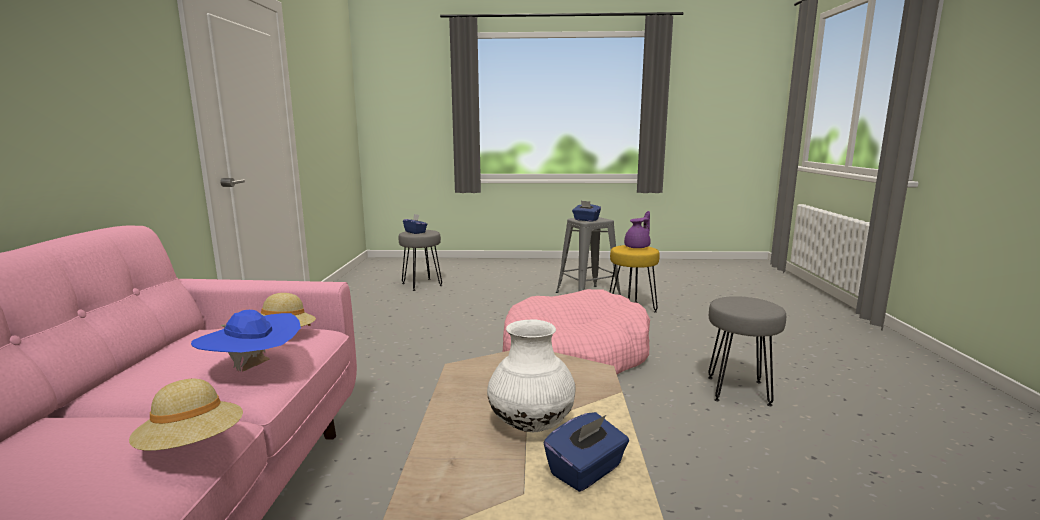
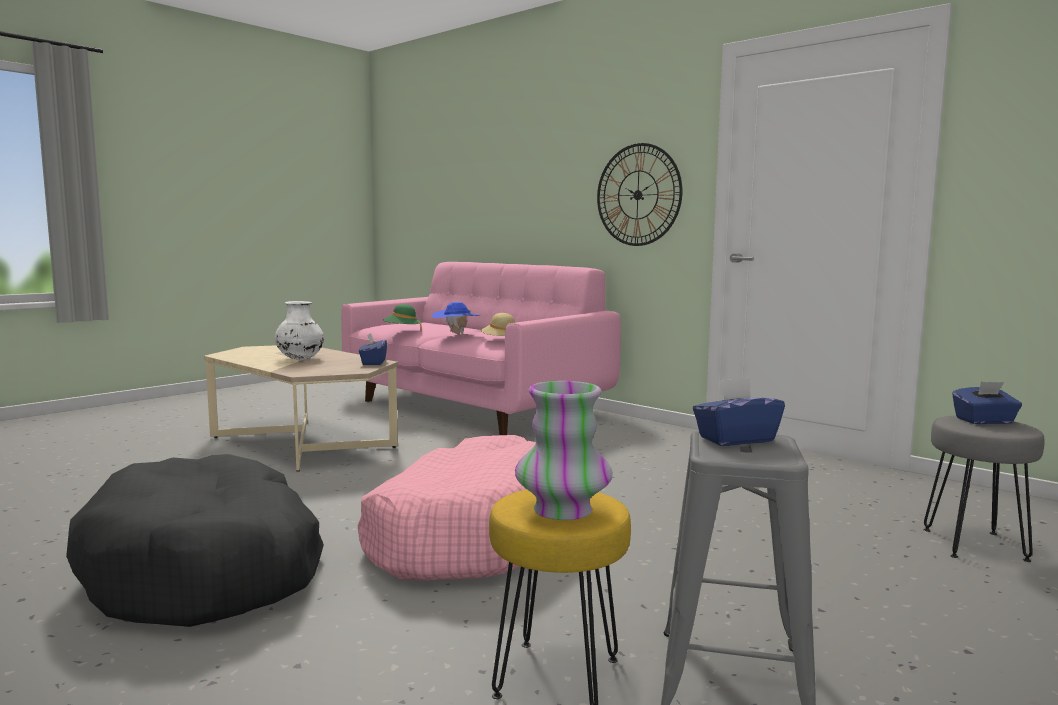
camera: 130 degrees right, 5 degrees down
beige hat [129,379,243,451] -> green hat [383,304,422,331]
blue tissue box [544,412,629,492] -> blue tissue box moved to [359,333,387,365]
purple teapot [624,211,651,248] -> vase [515,381,613,520]
grey stool [708,296,786,406] -> black dog bed [66,454,324,627]
none -> wall clock [597,143,682,246]

